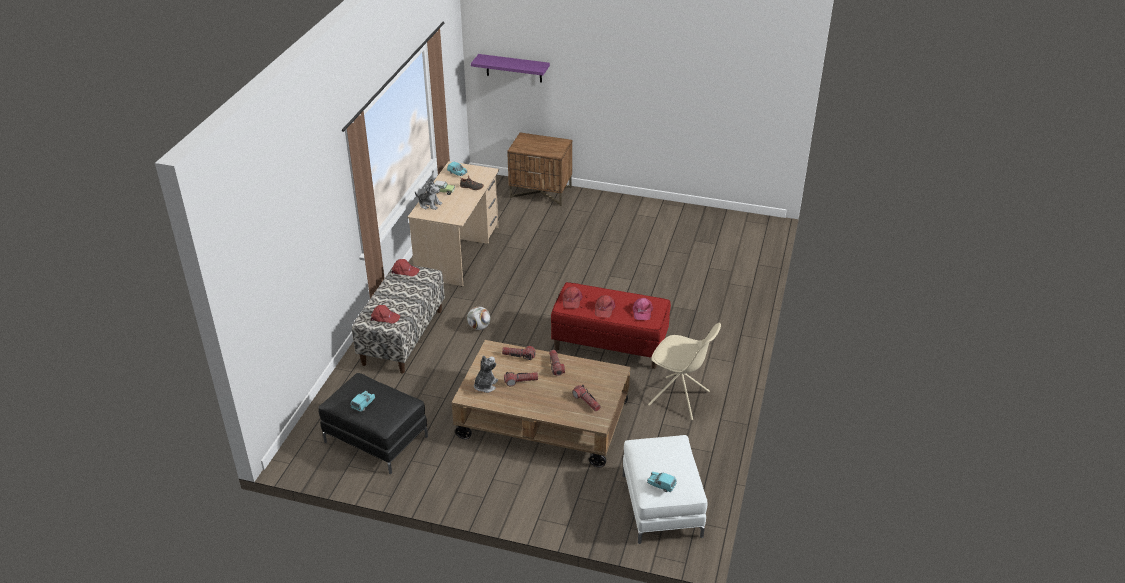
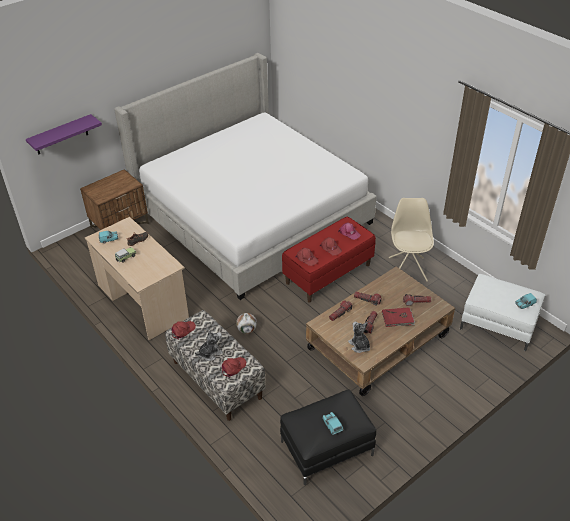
camera: 55 degrees left, 5 degrees up
plush toy [415,179,442,210] -> plush toy moved to [195,330,223,361]
beige chair [648,323,721,420] -> beige chair turned 60 degrees counterclockwise [389,198,434,282]
none -> bed [114,53,377,300]
none -> red book [382,307,415,327]

